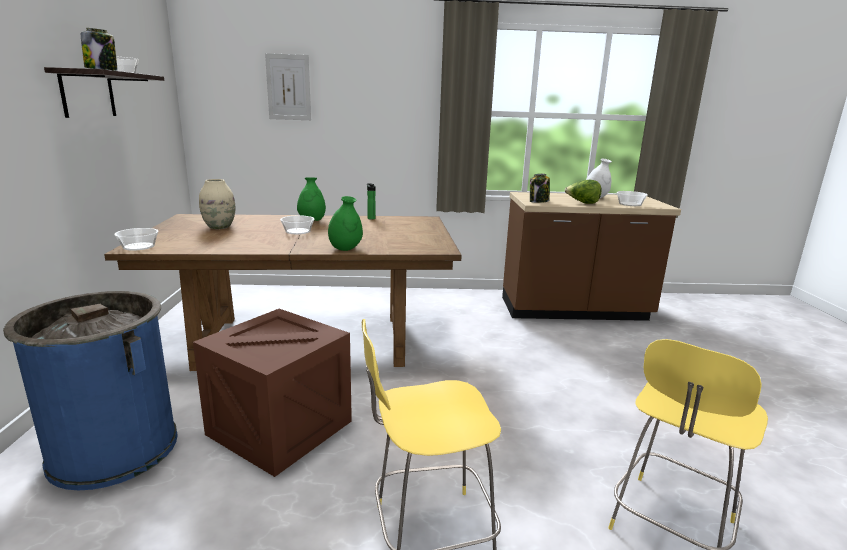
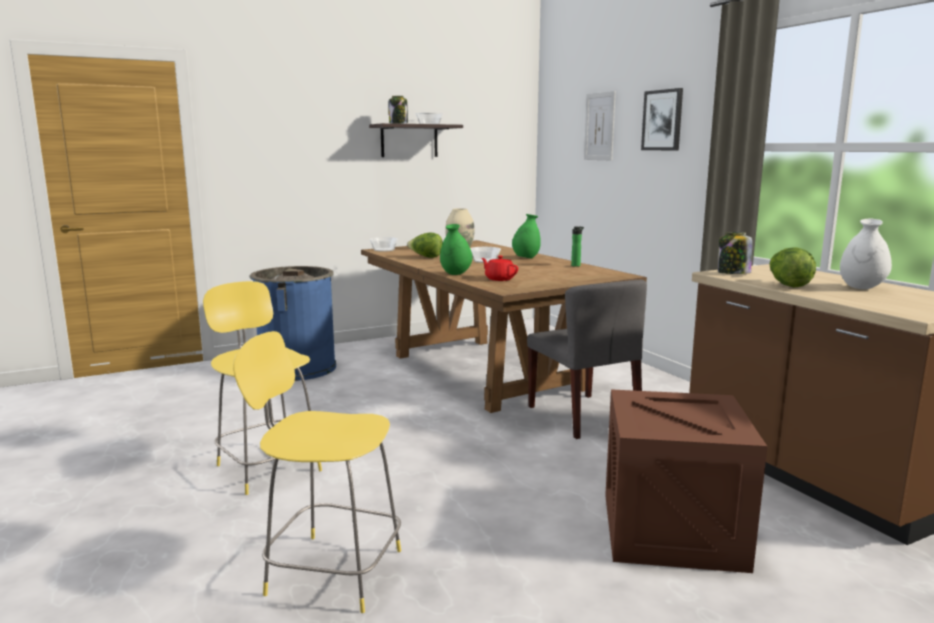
camera: 65 degrees right, 5 degrees down
crate [193,309,352,477] -> crate moved to [605,389,767,573]
bowl [617,191,648,206] -> none
none -> lettuce [407,232,443,258]
none -> red teapot [481,256,518,281]
none -> grey chair [527,280,647,439]
none -> picture [641,88,683,150]

